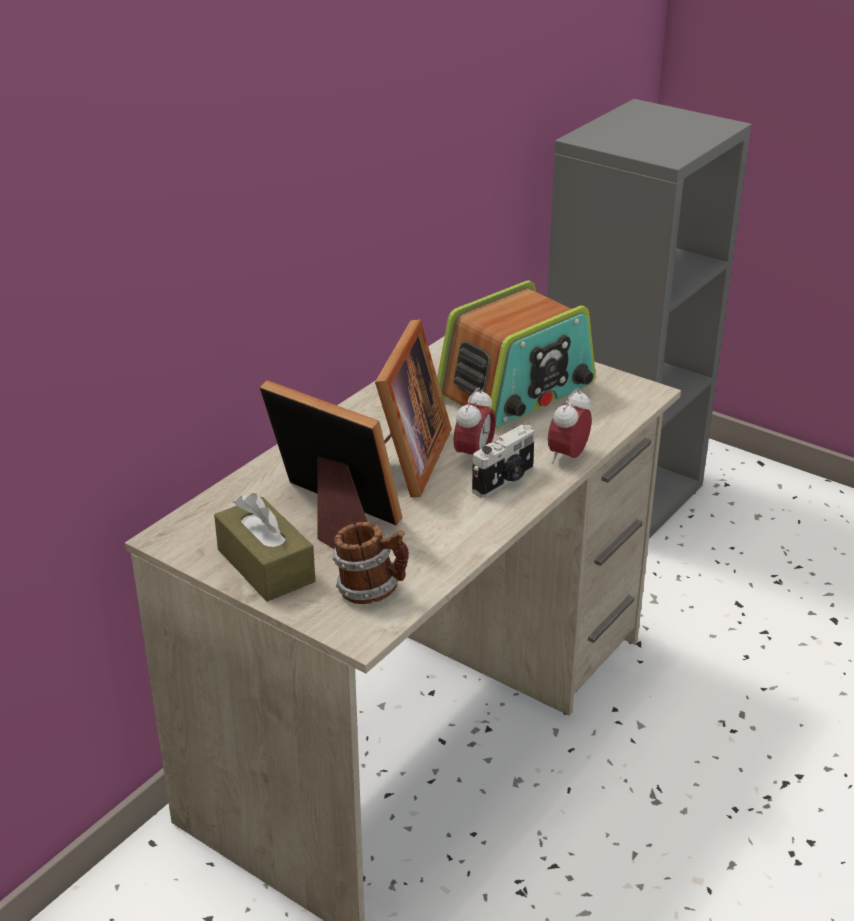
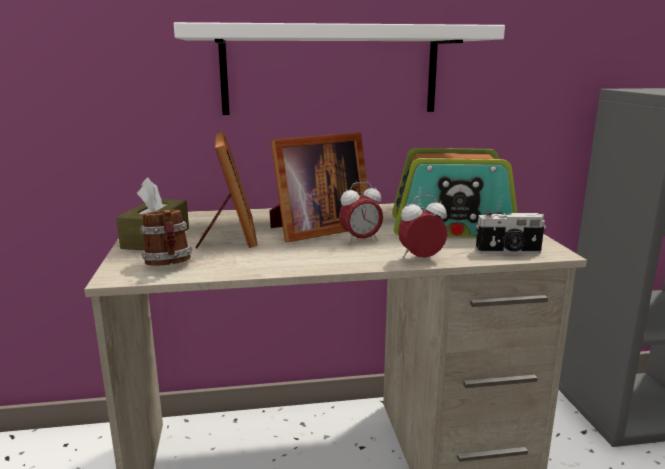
camera: 45 degrees right, 15 degrees down
camera [472,424,535,498] -> camera moved to [476,211,546,254]
none -> white shelf [174,22,505,115]

